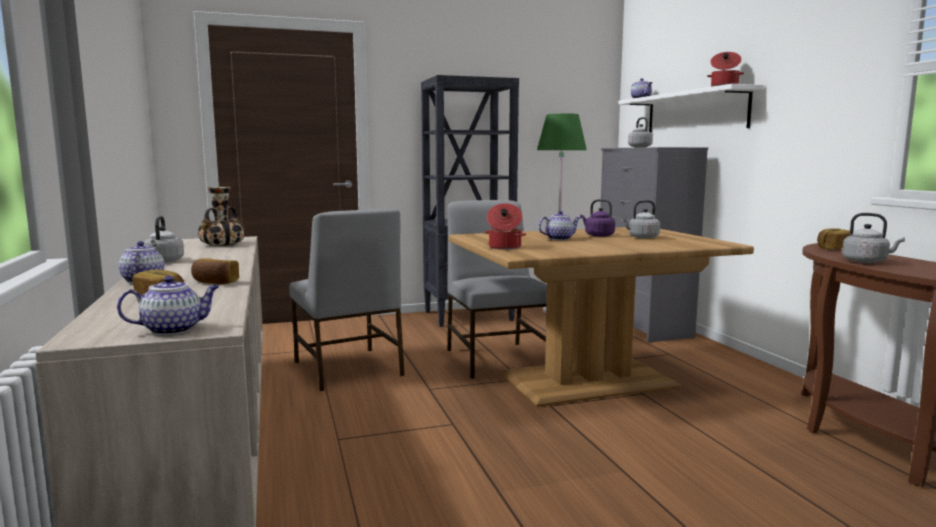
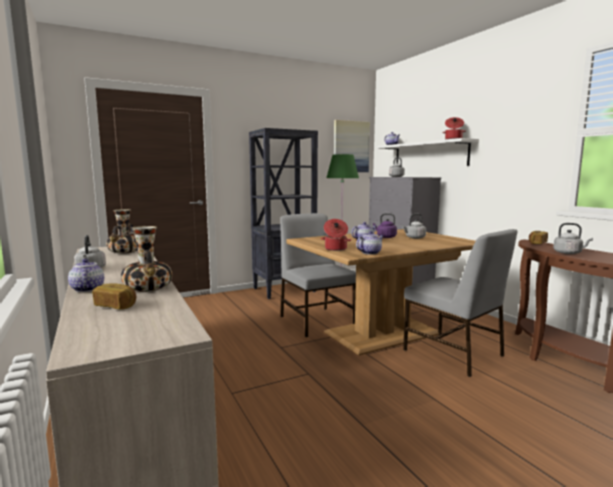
camera: 10 degrees left, 0 degrees up
teapot [117,276,219,335] -> teapot moved to [356,231,384,255]
bread [191,258,239,284] -> vase [121,226,172,292]
grey chair [289,209,405,391] -> grey chair moved to [403,229,518,377]
none -> picture [334,120,370,172]

